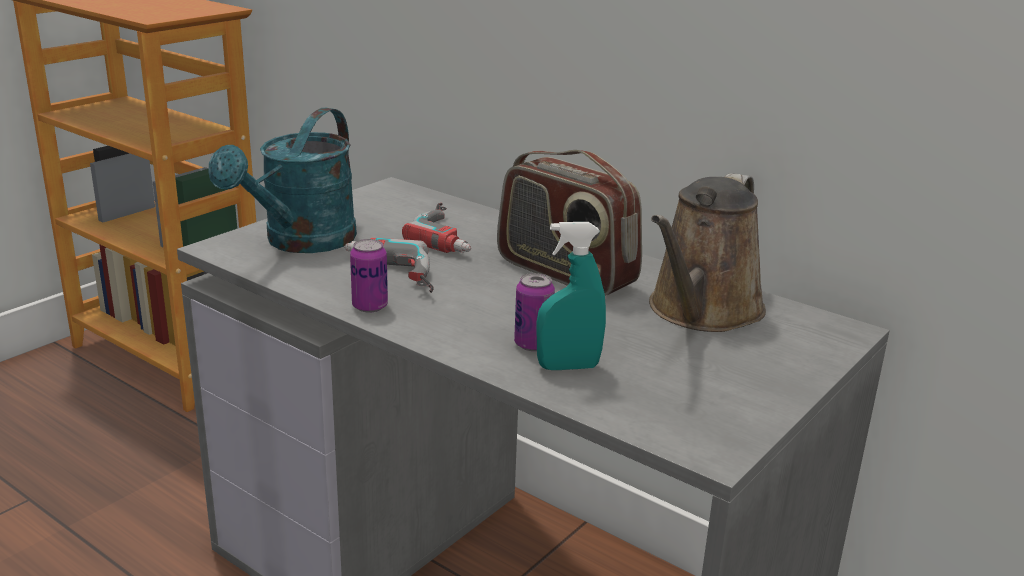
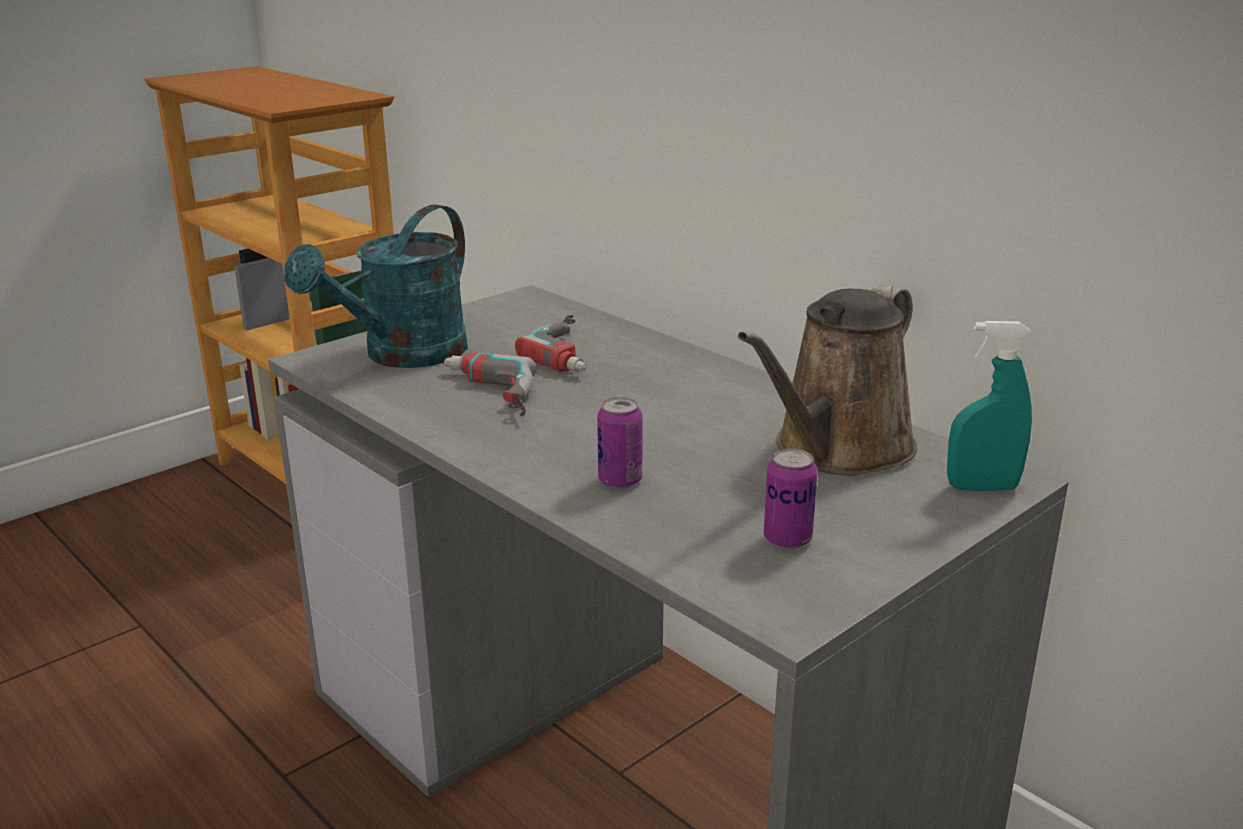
camera: 10 degrees right, 0 degrees up
can [350,239,388,313] -> can moved to [764,448,817,549]
radio [497,150,642,296] -> none
turquoise spray bottle [536,222,606,370] -> turquoise spray bottle moved to [947,321,1032,491]

